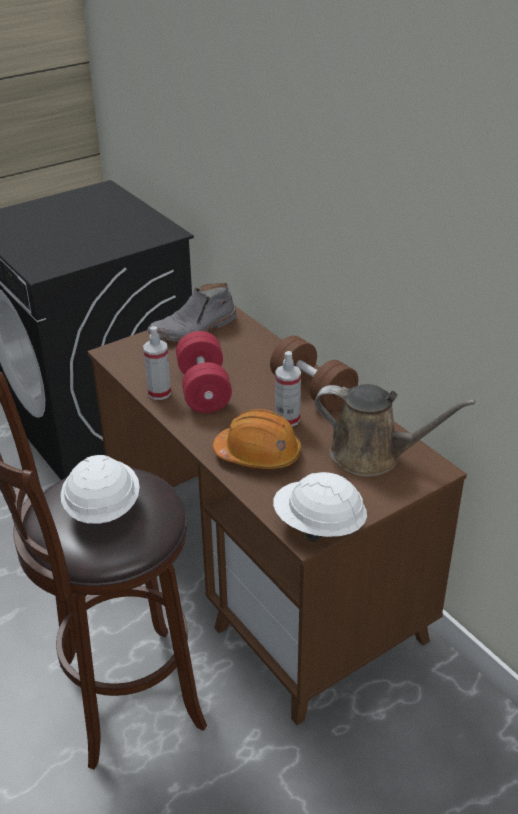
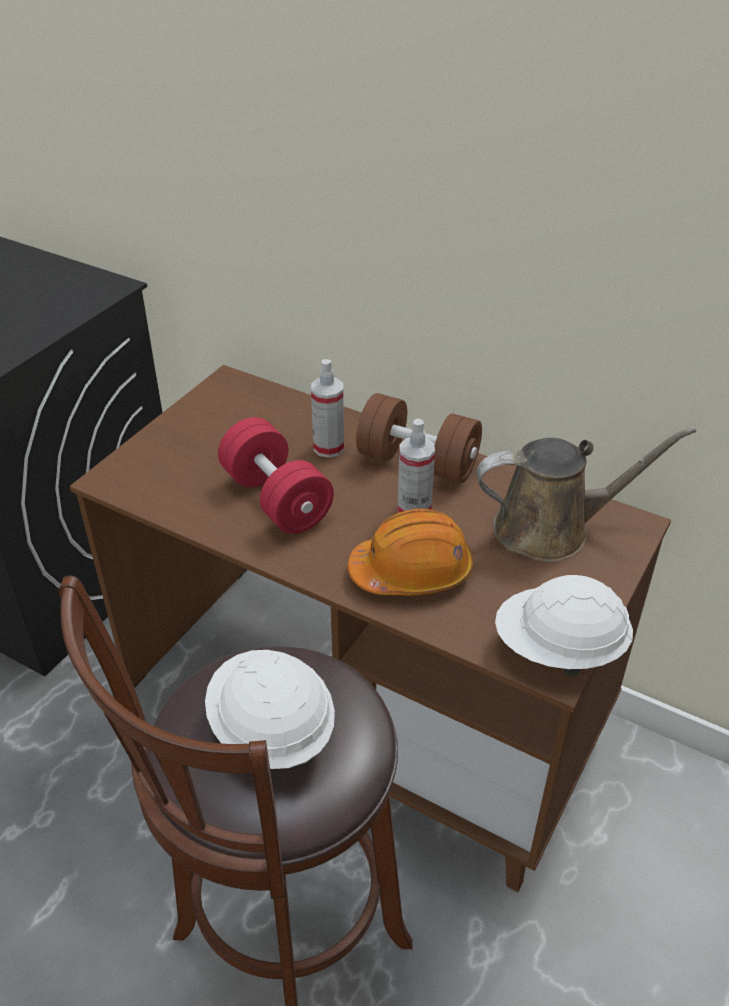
camera: 25 degrees left, 5 degrees up
spray bottle [143,326,171,400] -> spray bottle moved to [311,359,344,458]
grey boot [147,283,236,342] -> none

